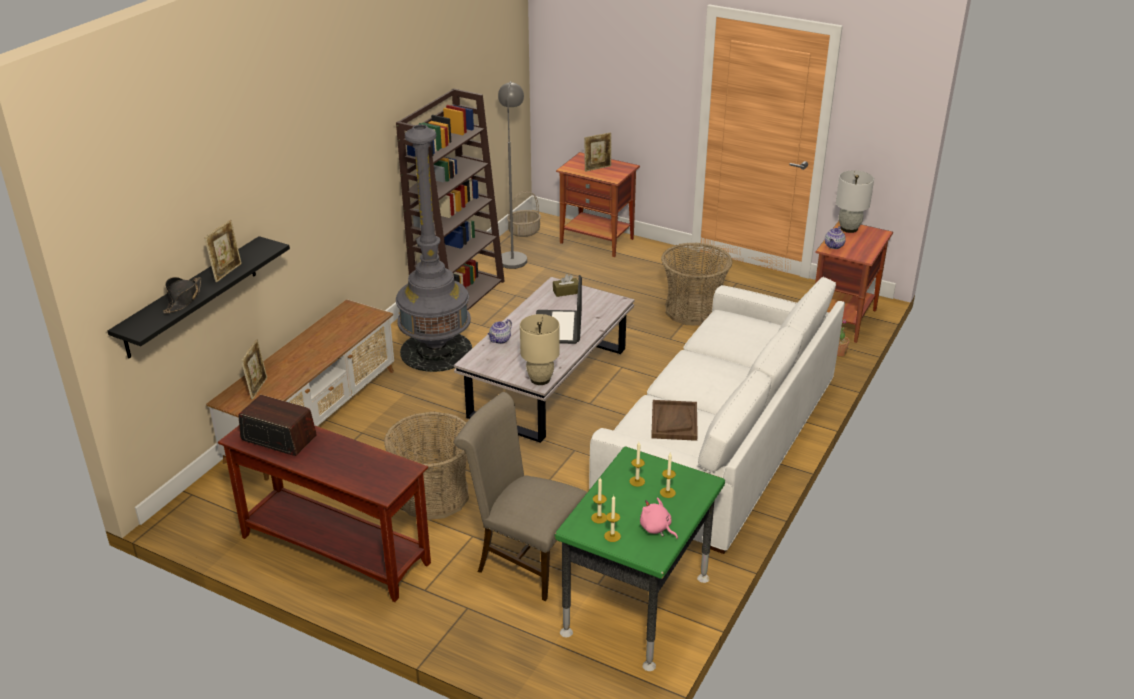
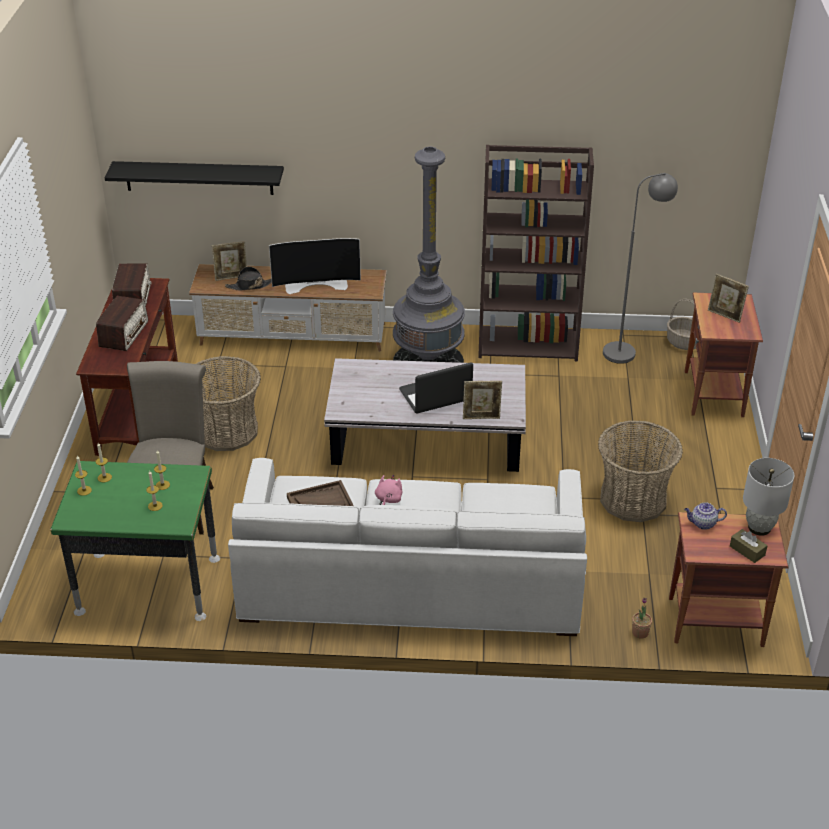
camera: 65 degrees right, 5 degrees up
black hat [163,277,201,314] -> black hat moved to [225,266,272,291]
picture frame [204,220,242,282] -> picture frame moved to [463,381,502,419]
teapot [488,319,512,344] -> none
beige table lamp [520,314,560,385] -> none
brown tissue box [553,274,578,297] -> brown tissue box moved to [730,529,767,563]
pink plush toy [640,497,678,539] -> pink plush toy moved to [375,474,403,505]
none -> radio [96,296,148,351]
none -> television [269,238,361,294]

